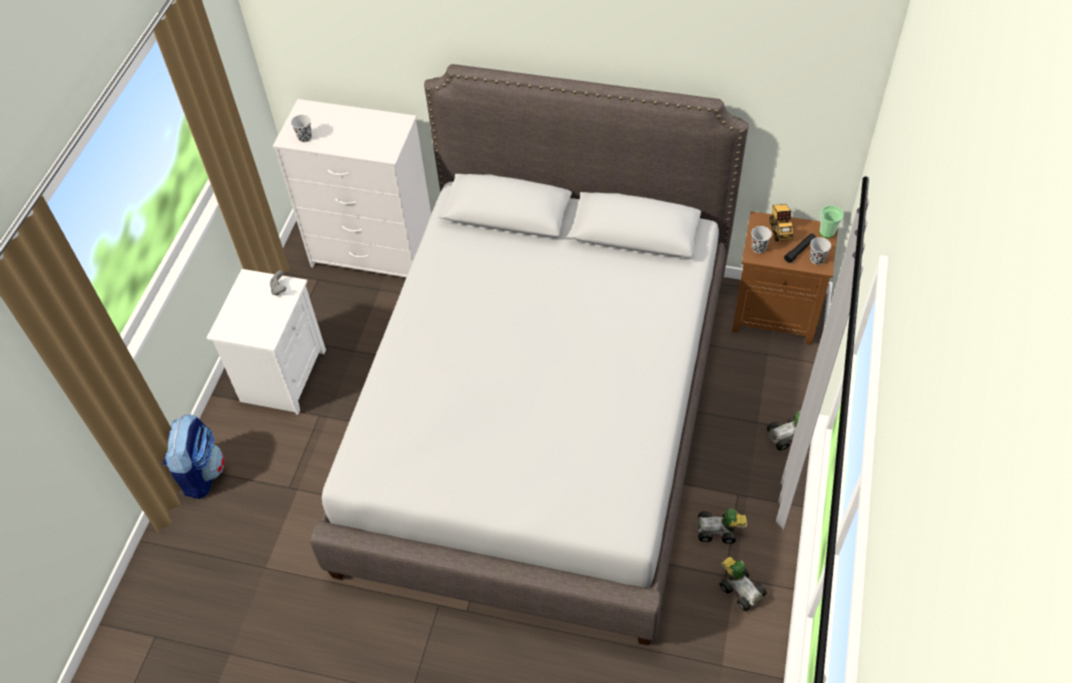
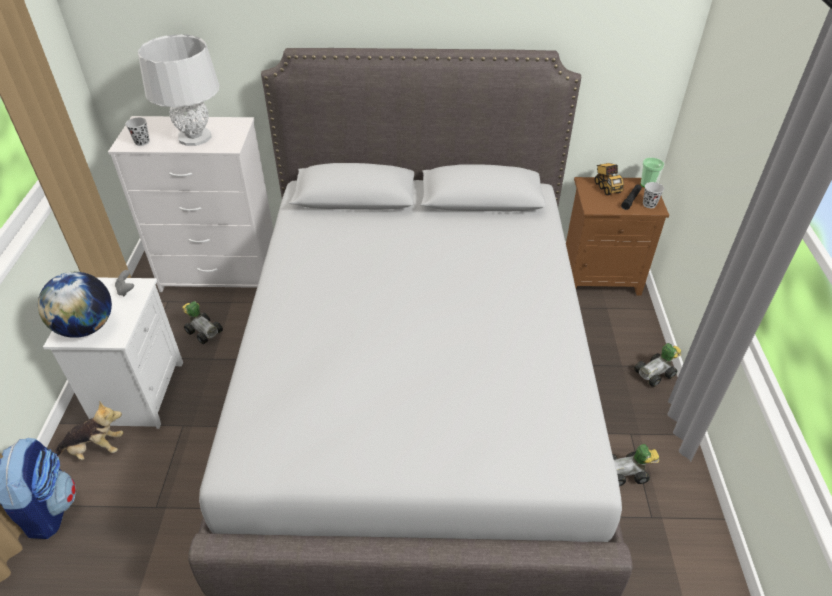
camera: 15 degrees left, 10 degrees down
toy car [719,557,766,611] -> toy car moved to [182,301,223,344]
black cup [751,226,772,253] -> none
none -> globe [38,272,112,338]
none -> plush toy [54,401,123,460]
none -> grey table lamp [138,34,219,146]

